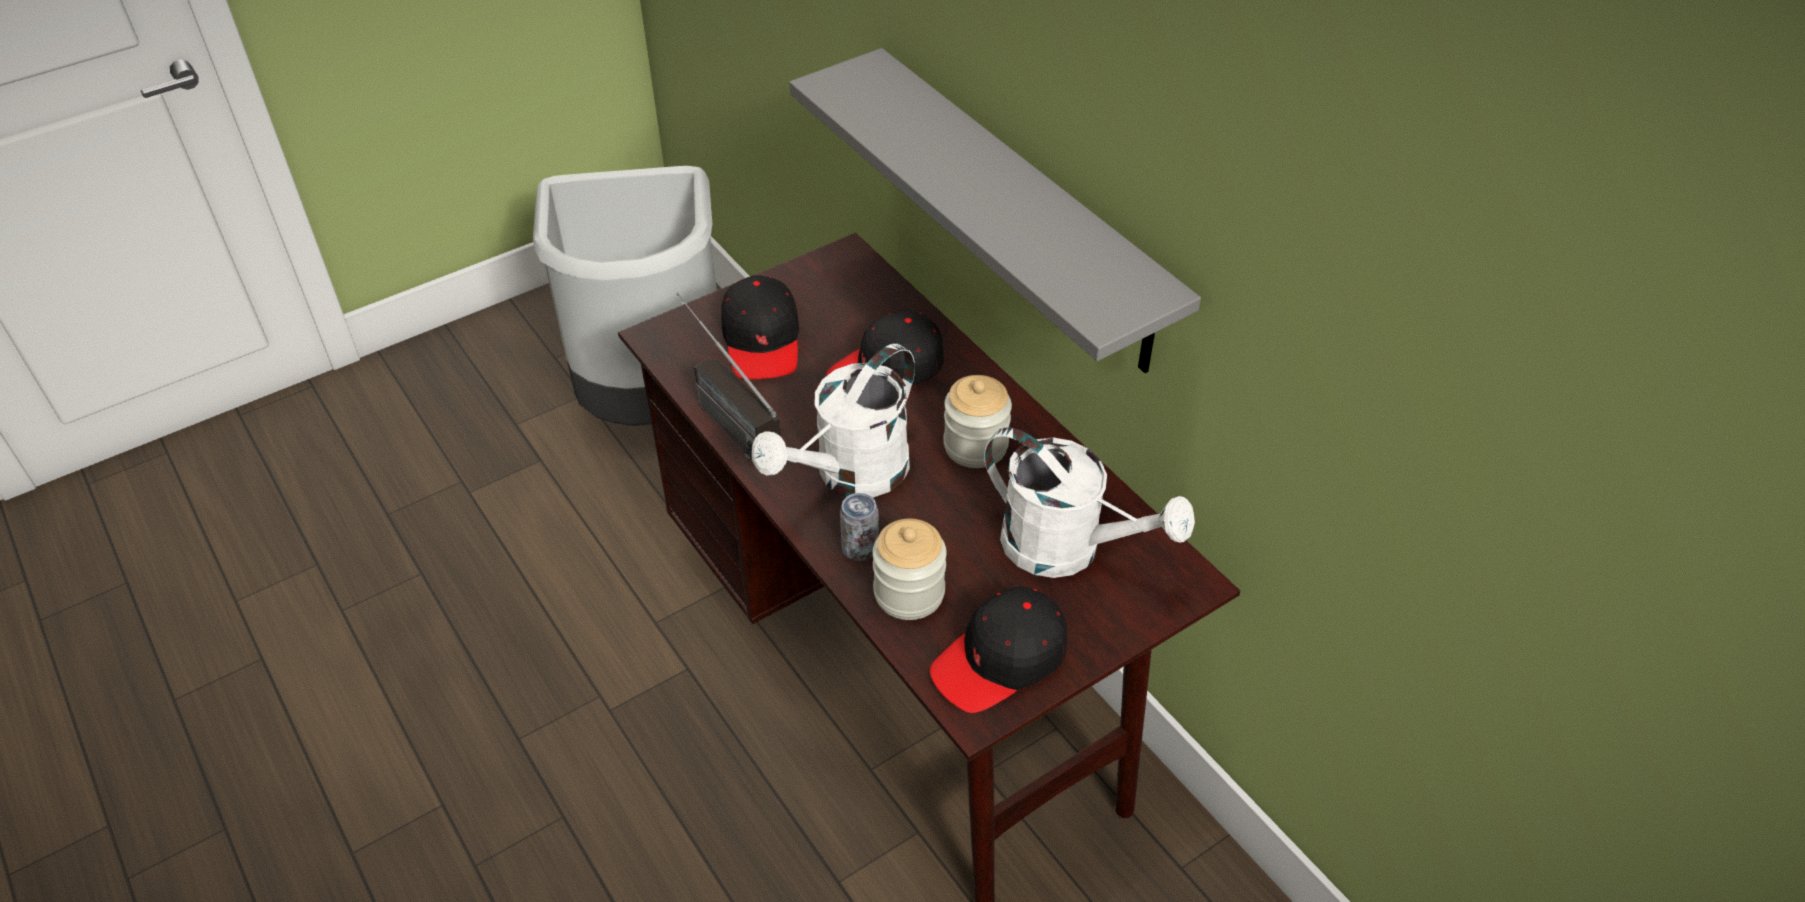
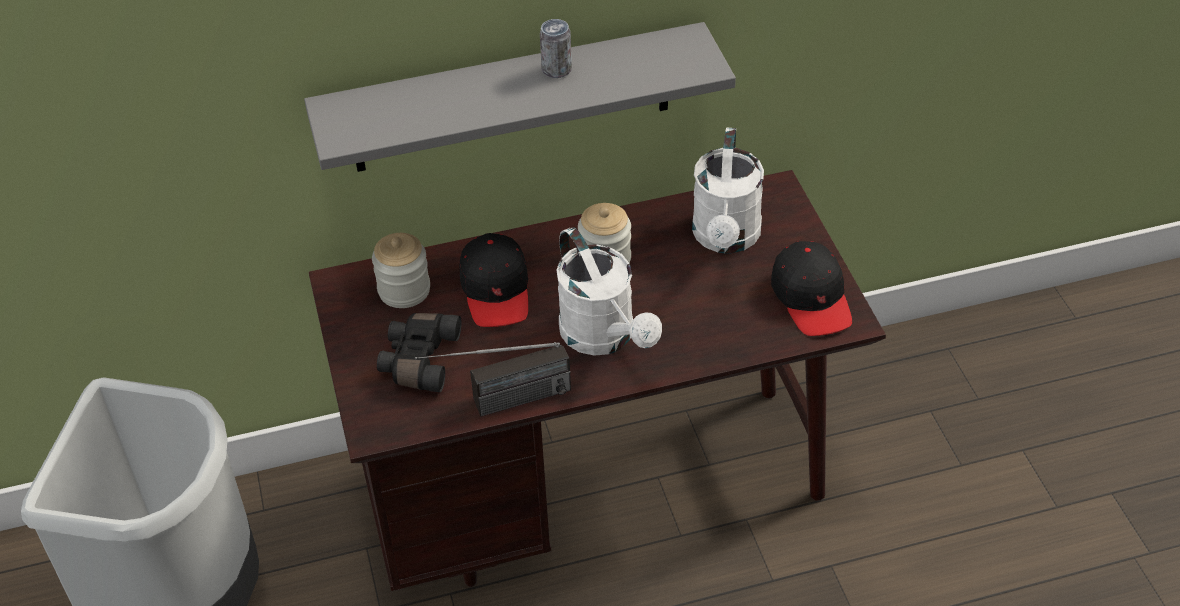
camera: 70 degrees left, 0 degrees up
black cap [721,275,799,379] -> black binoculars [377,313,461,392]
can [840,493,879,561] -> can moved to [540,19,572,78]
jar [872,519,947,620] -> jar moved to [372,233,430,308]
white watering can [984,427,1195,578] -> white watering can turned 135 degrees clockwise [692,128,764,253]

